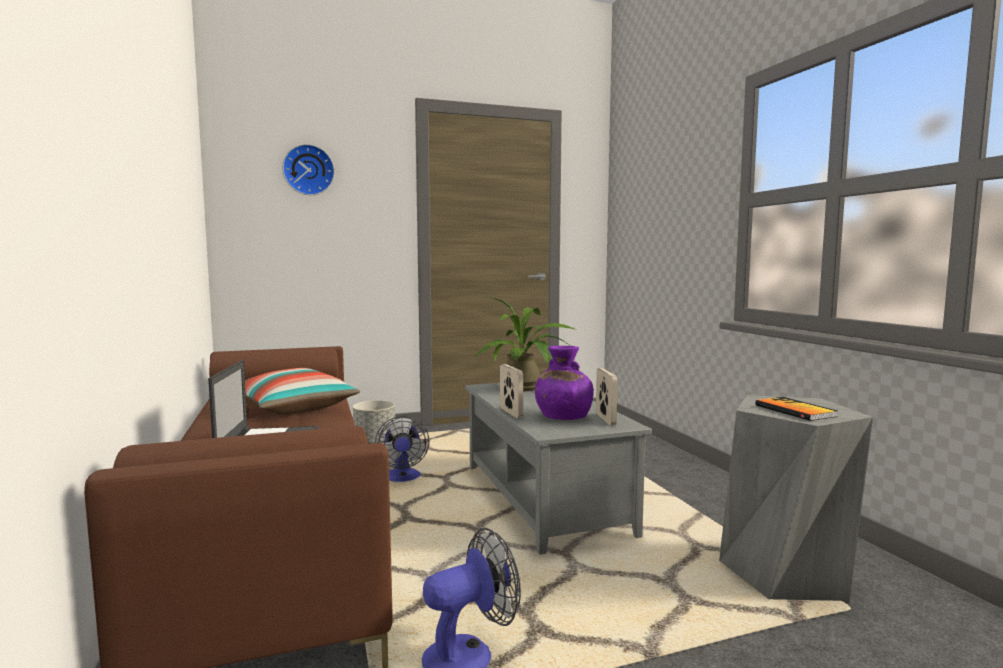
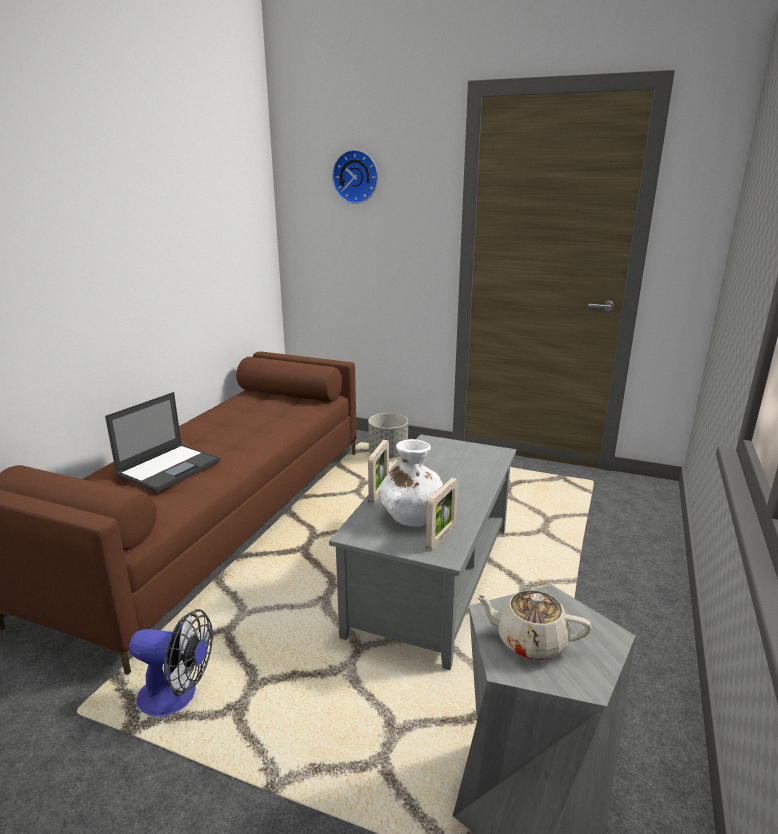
camera: 40 degrees right, 15 degrees up
pillow [245,368,360,415] -> none
fan [375,416,430,482] -> none
potted plant [475,297,576,391] -> none
purple vase [535,346,594,420] -> white vase [380,439,443,527]
book [755,397,838,421] -> beige teapot [474,590,591,660]

